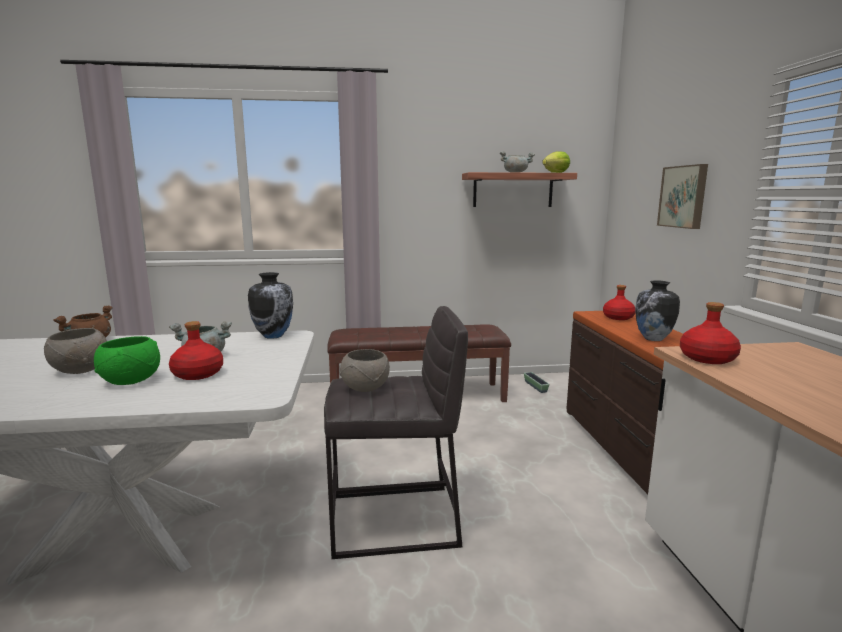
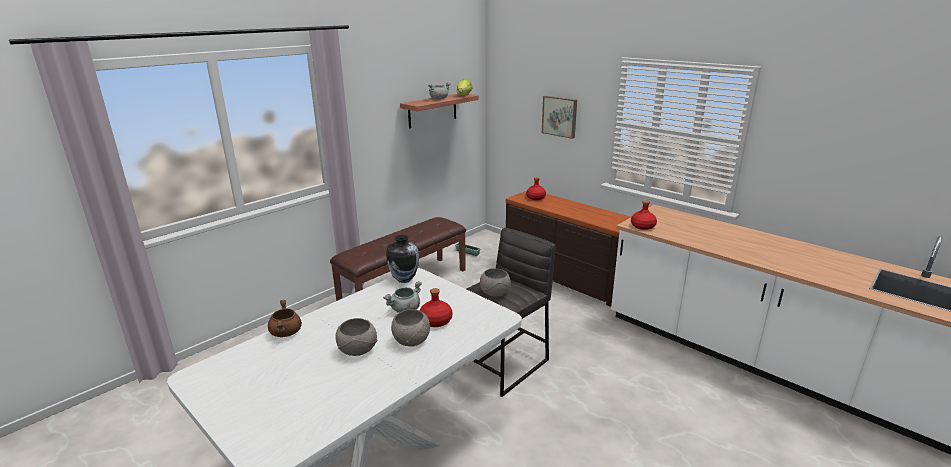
camera: 40 degrees left, 10 degrees up
green bowl [94,336,160,385] -> grey bowl [391,309,430,347]
vase [635,280,680,341] -> none

